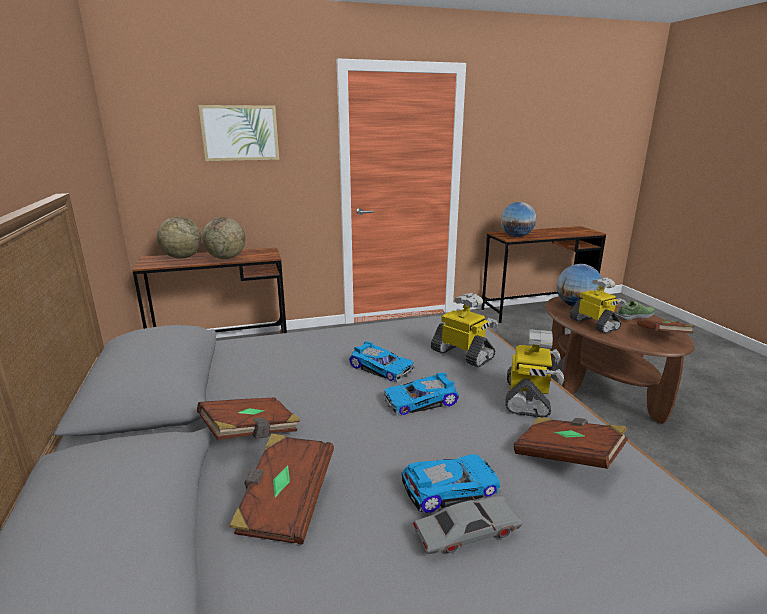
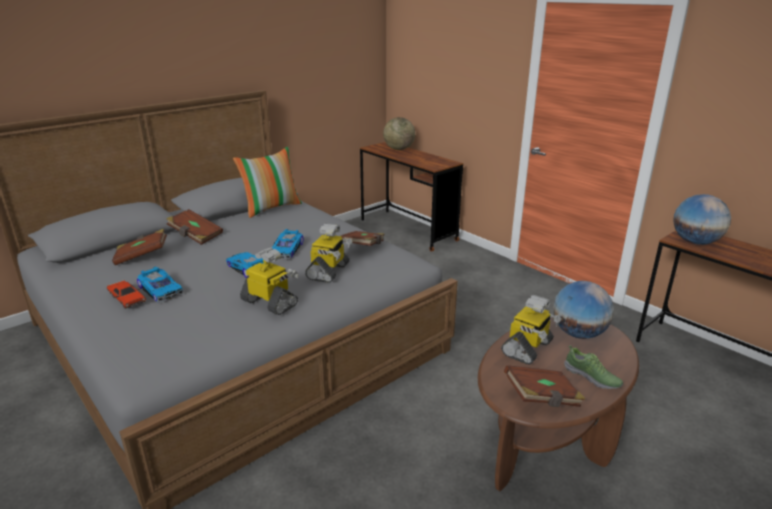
camera: 65 degrees right, 5 degrees up
picture [198,105,279,161] -> none
globe [202,217,245,259] -> none
grey toy car [413,496,523,554] -> red toy car [107,281,146,309]
toy robot [505,329,564,418] -> toy robot turned 135 degrees counterclockwise [240,247,298,315]
brown book [514,417,628,469] -> brown book moved to [341,231,384,246]
none -> pillow [233,147,302,218]

